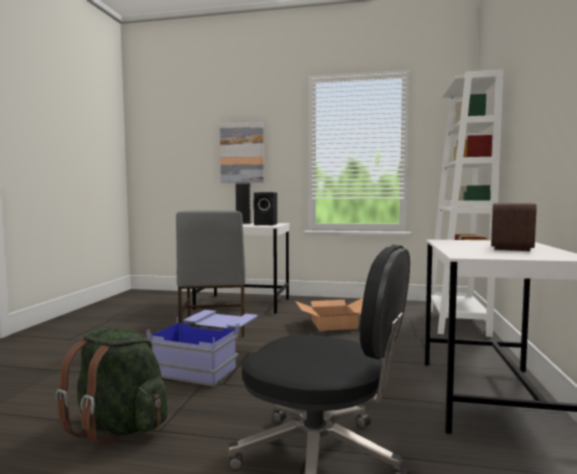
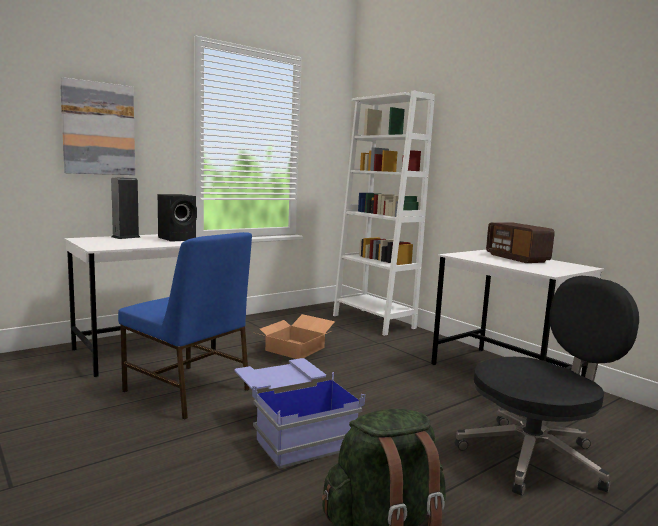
camera: 50 degrees left, 5 degrees up
grey chair [176,210,246,337] -> blue chair [118,232,252,420]

